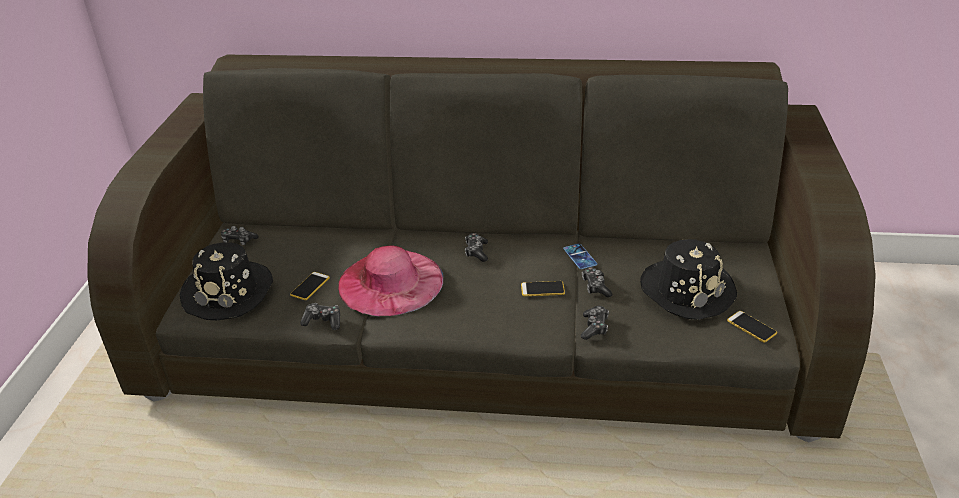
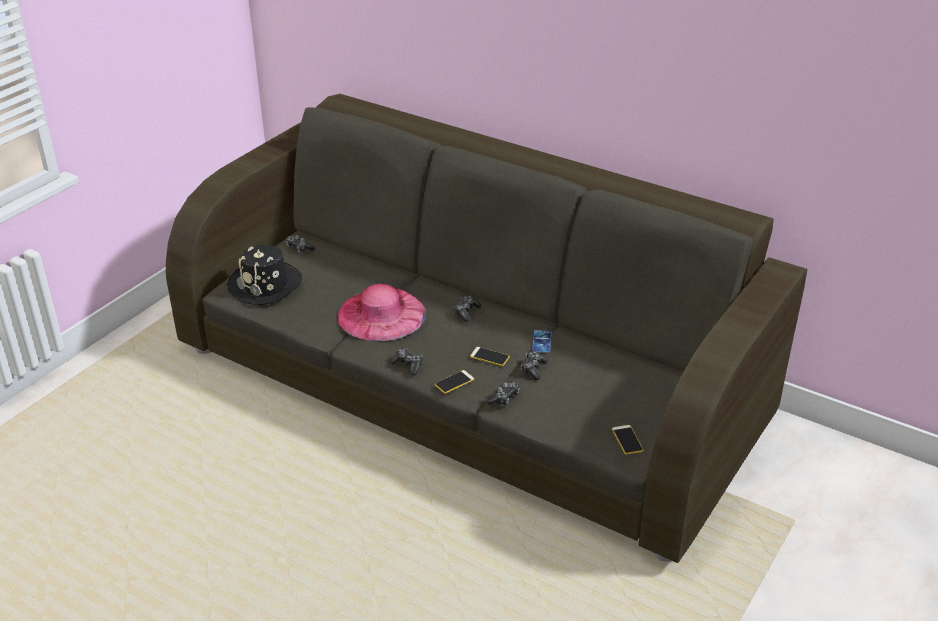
camera: 25 degrees right, 0 degrees up
phone [290,272,330,300] -> phone moved to [435,370,474,394]
game controller [300,303,340,330] -> game controller moved to [389,348,423,375]
black hat [640,239,737,320] -> none

